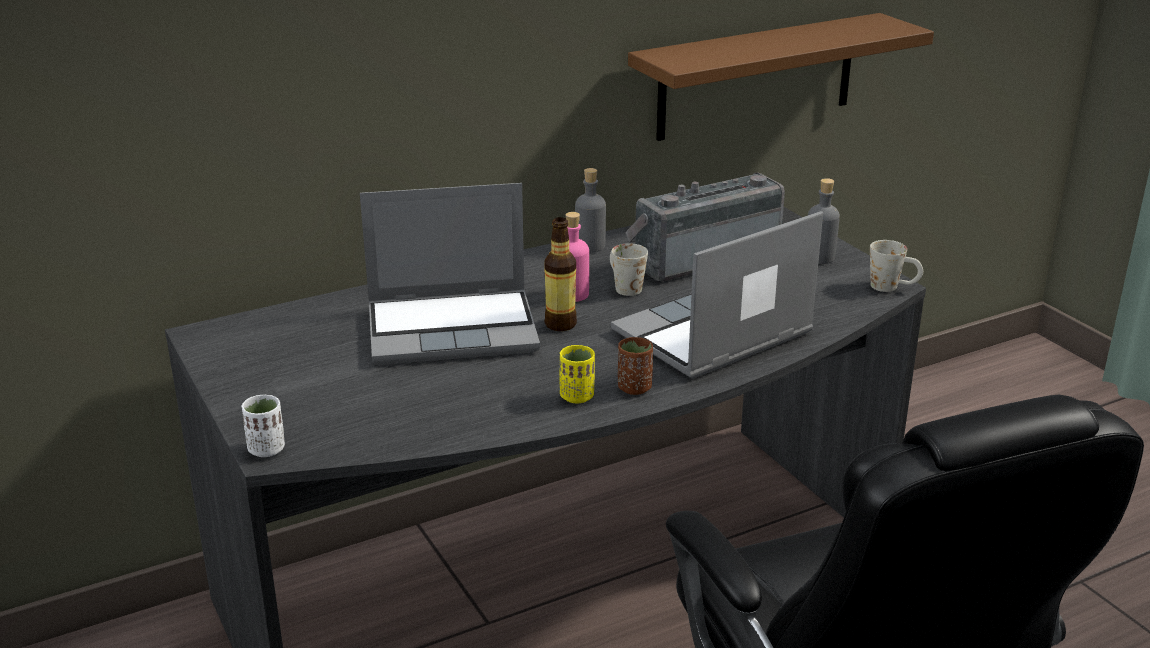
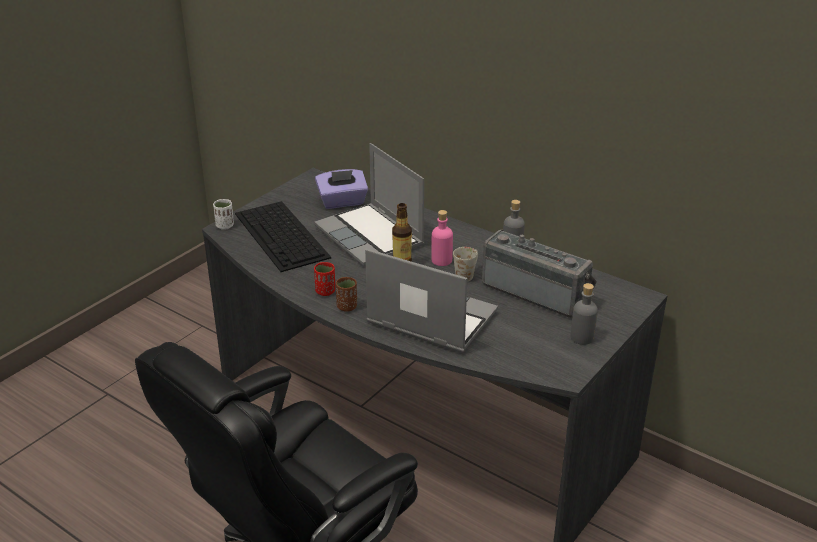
camera: 65 degrees right, 5 degrees up
yellow cup [560,345,595,403] -> red cup [314,262,335,296]
brown shelf [628,13,934,141] -> none
white mug [870,240,923,292] -> none
none -> keyboard [235,201,331,272]
none -> purple tissue box [315,169,368,209]

